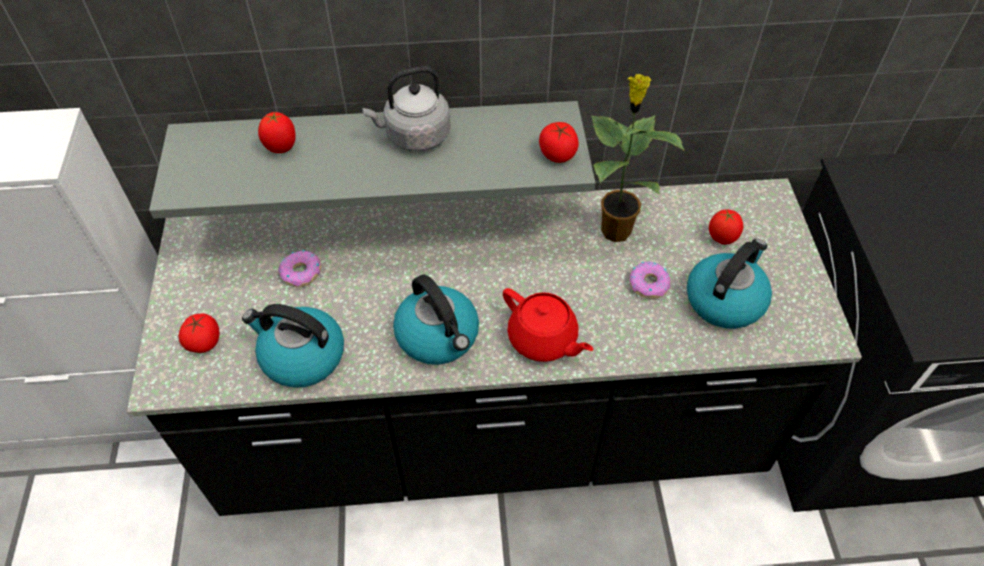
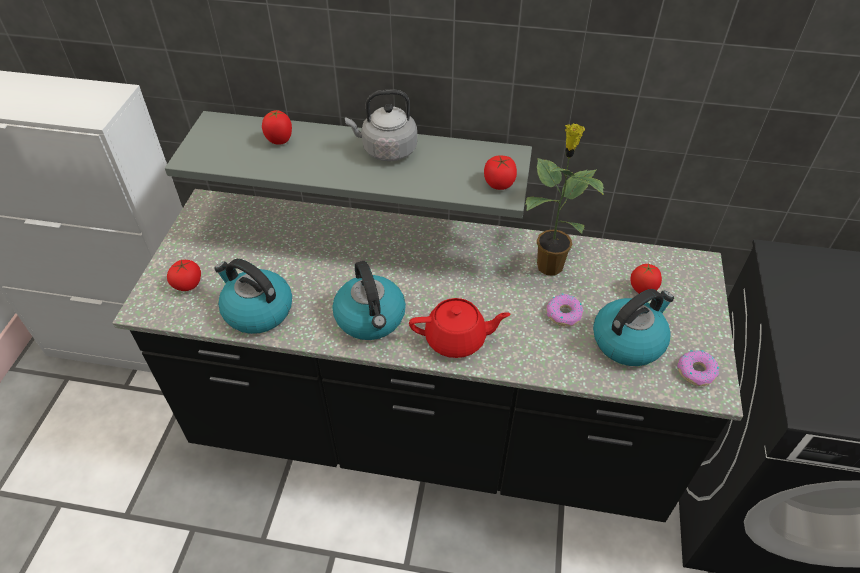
camera: 15 degrees right, 5 degrees down
donut [278,250,321,287] -> donut moved to [677,350,719,386]
red teapot [503,288,593,362] -> red teapot turned 60 degrees counterclockwise [409,298,511,358]

